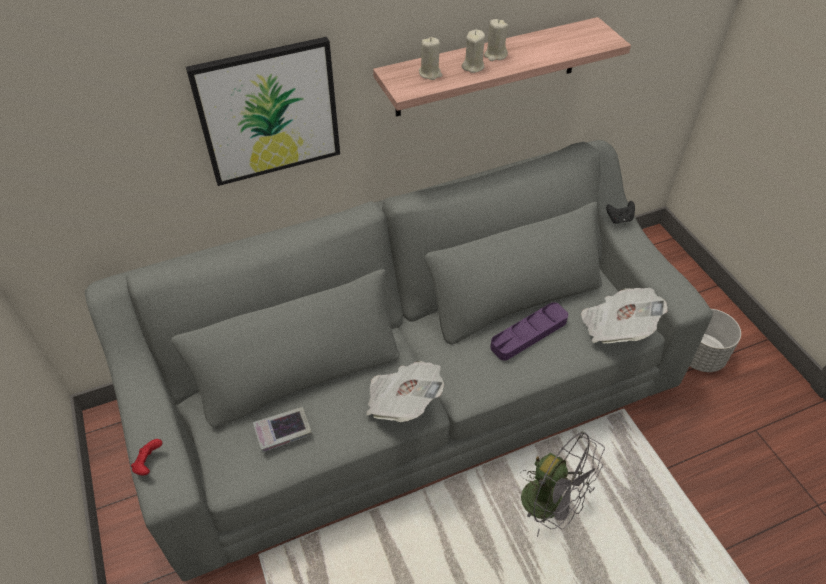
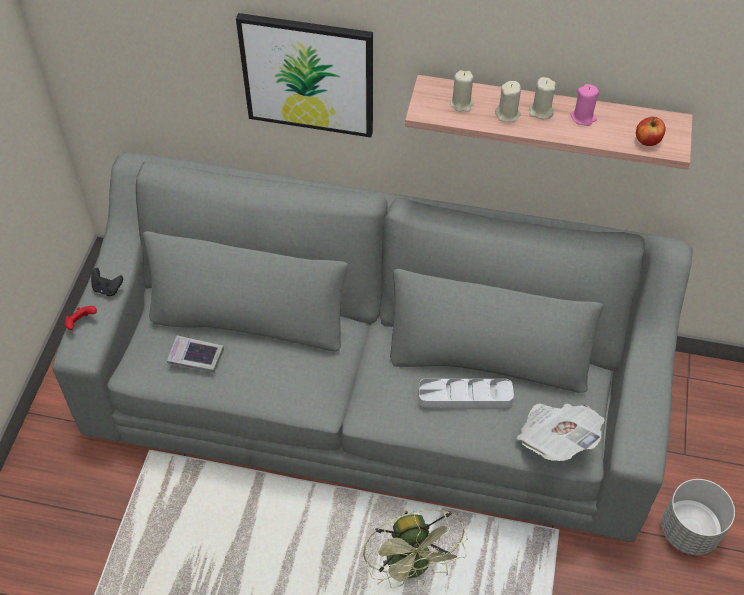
camera: 35 degrees right, 5 degrees up
newspaper [366,361,444,422] -> none
purple tray [490,302,568,361] -> grey tray [418,379,514,407]
grey fan [520,431,605,537] -> green fan [363,510,468,588]
black game controller [606,201,635,224] -> black game controller moved to [91,268,123,296]
none -> pink candle [570,84,599,126]
none -> apple [636,117,666,146]

